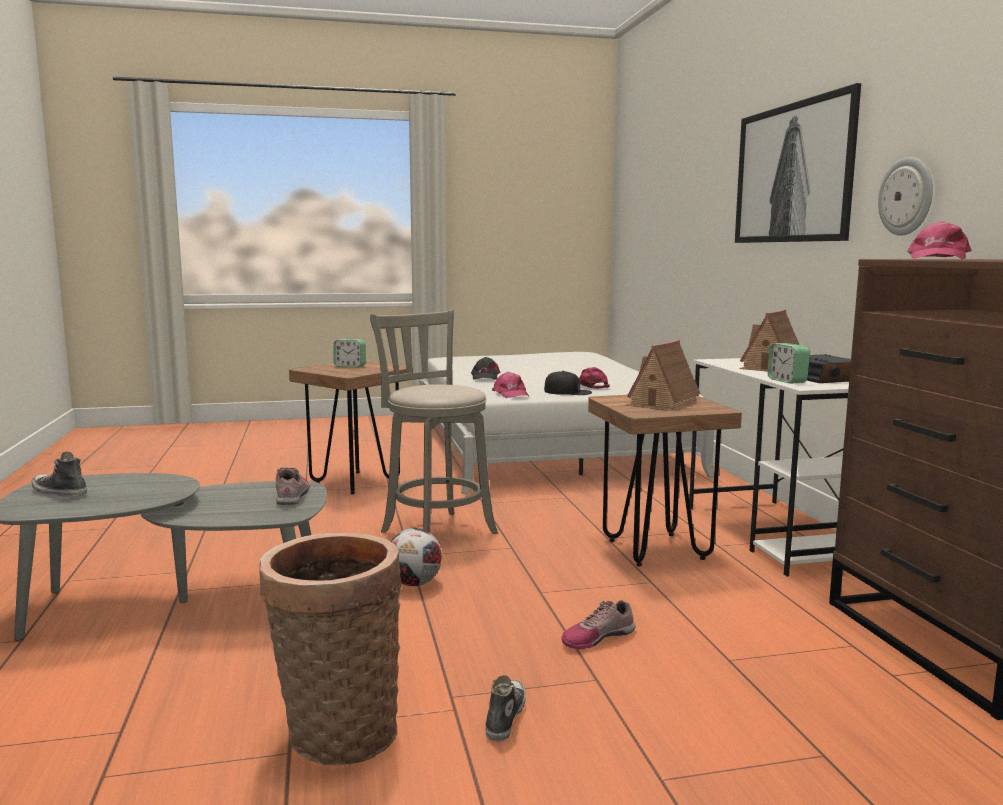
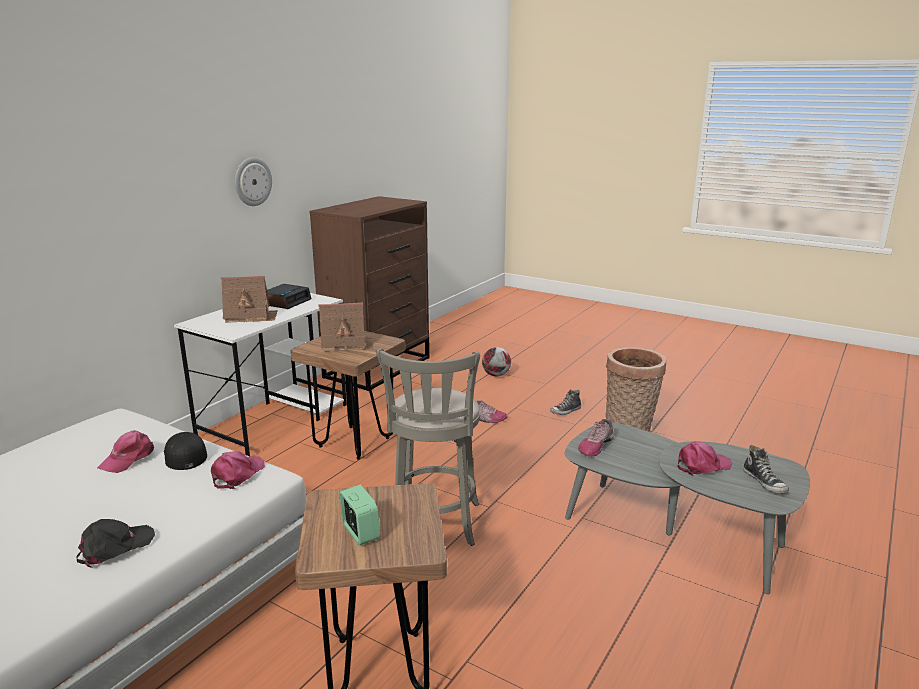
camera: 135 degrees left, 10 degrees up
football [391,528,442,586] -> football moved to [482,347,511,376]
picture [735,83,861,243] -> none
alarm clock [767,343,810,384] -> none
pink cap [907,221,972,259] -> pink cap moved to [677,441,732,476]

